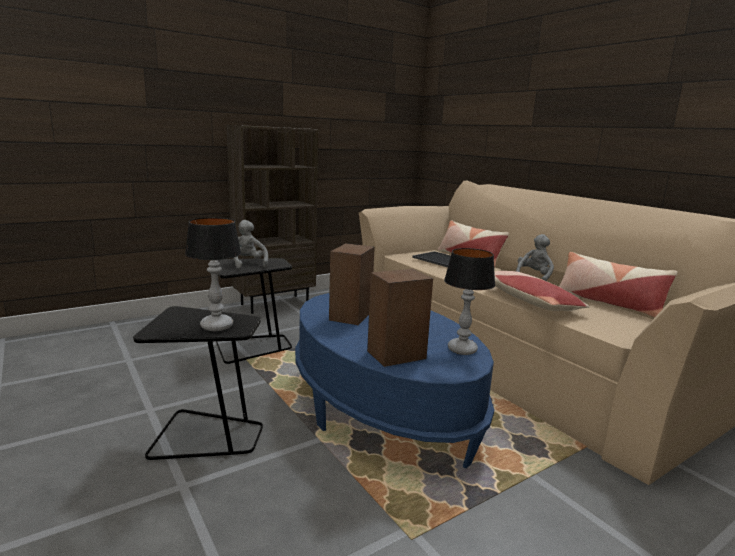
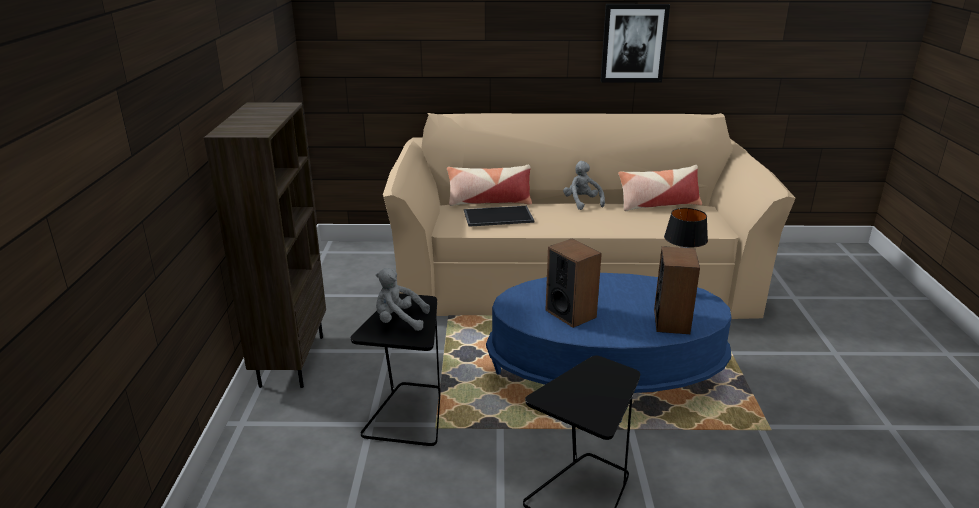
camera: 55 degrees left, 10 degrees up
table lamp [185,217,241,331] -> none
pillow [494,271,589,311] -> none
none -> picture [601,4,670,83]

